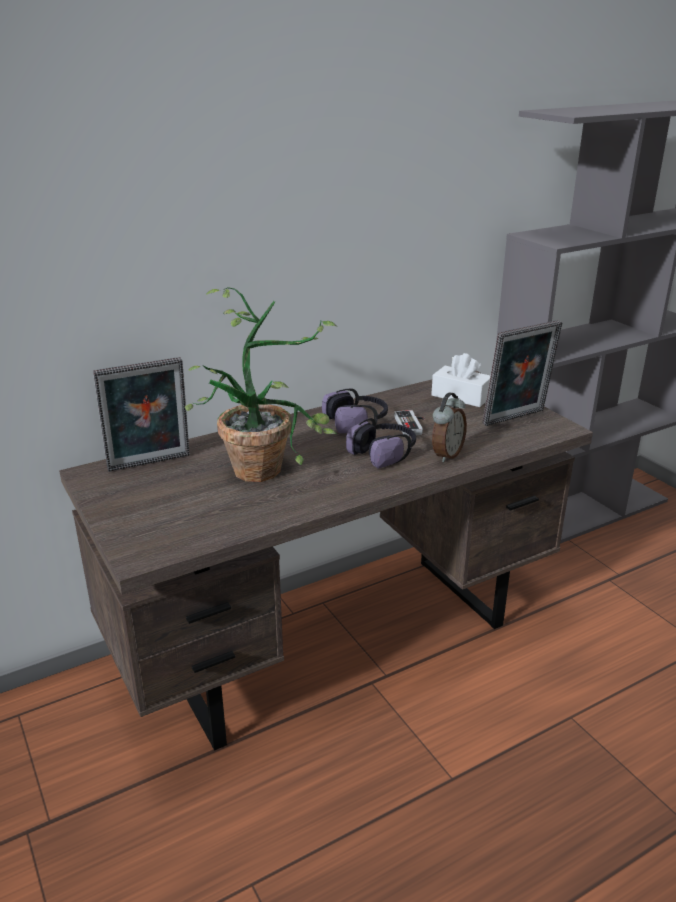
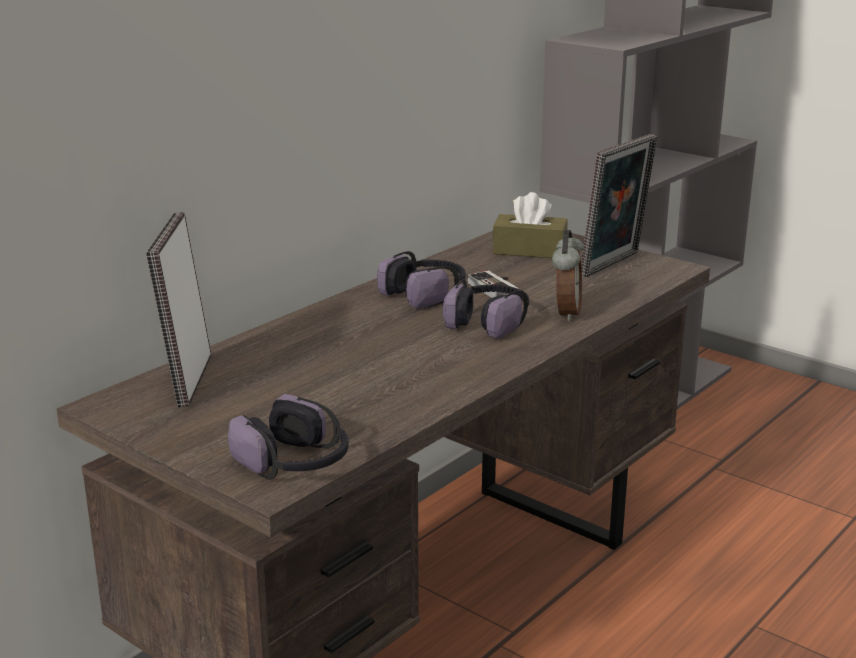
camera: 20 degrees left, 5 degrees down
picture frame [93,357,190,472] -> picture frame turned 135 degrees clockwise [146,212,211,408]
potted plant [185,287,337,482] -> none
white tissue box [431,353,490,407] -> brown tissue box [493,192,567,258]
none -> headphones [228,394,349,480]

